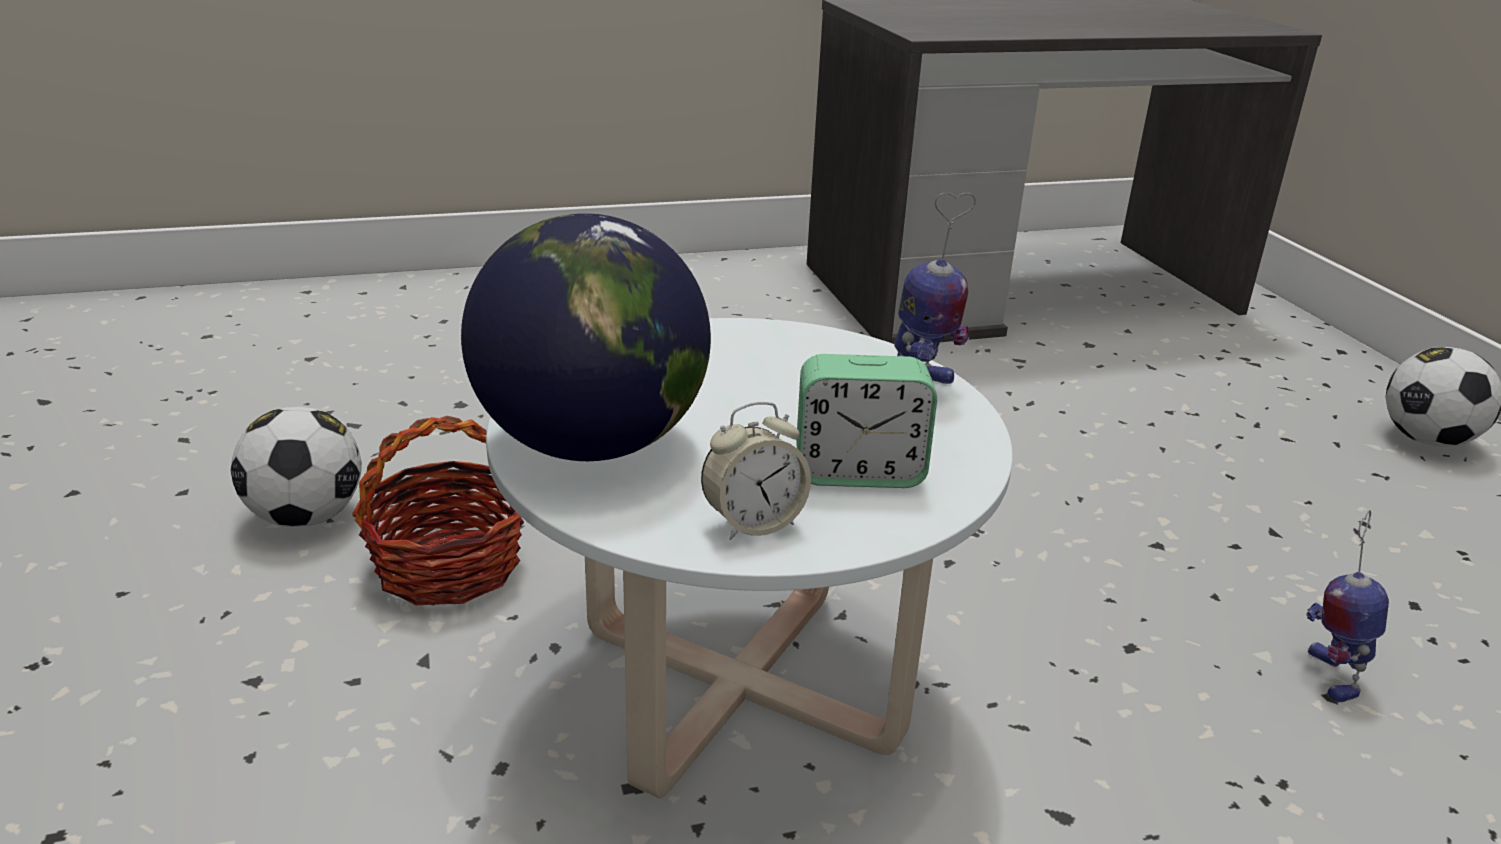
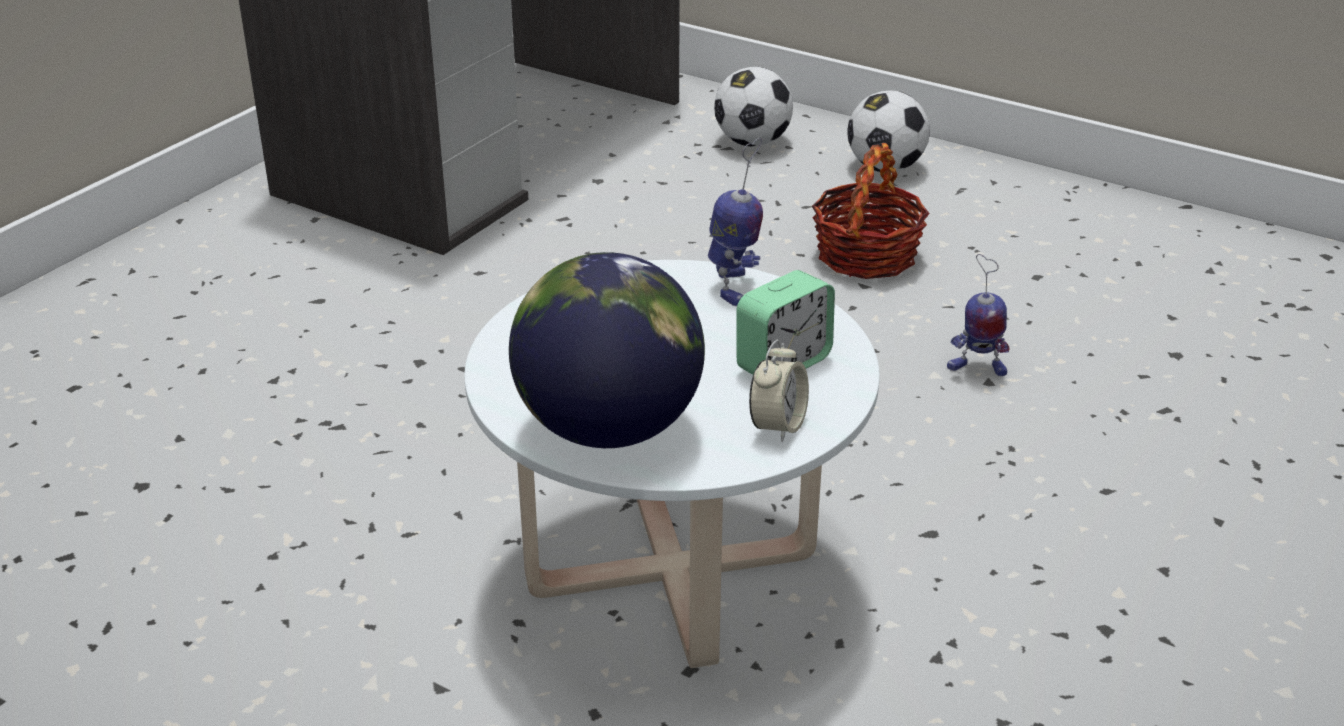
camera: 40 degrees left, 5 degrees up
football [231,407,362,527] -> football moved to [714,67,793,147]
basket [352,416,524,606] -> basket moved to [812,143,930,279]
toy robot [1306,510,1389,702] -> toy robot turned 45 degrees counterclockwise [947,254,1009,376]

